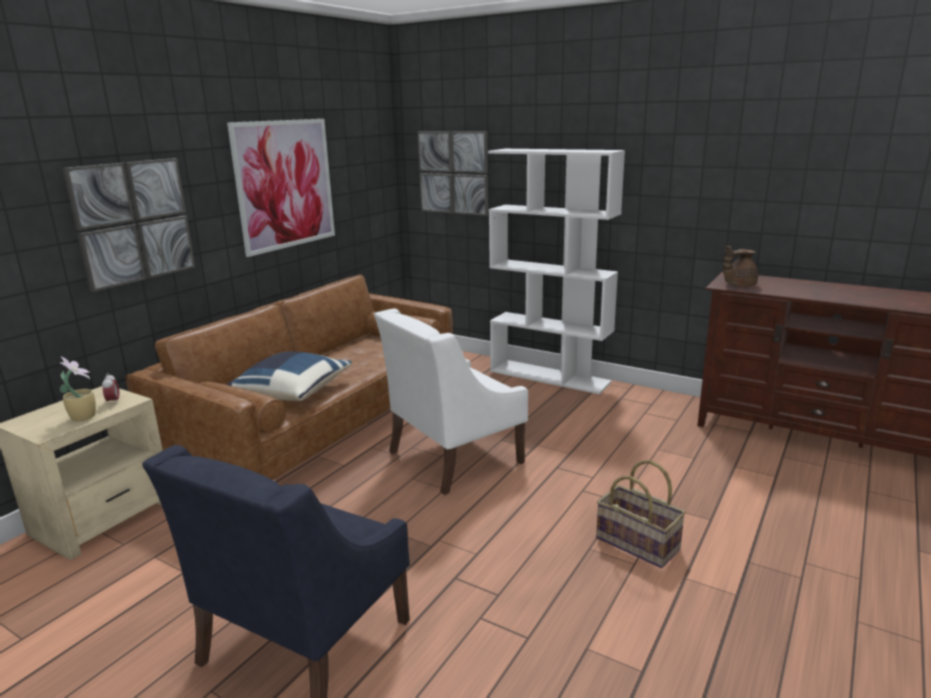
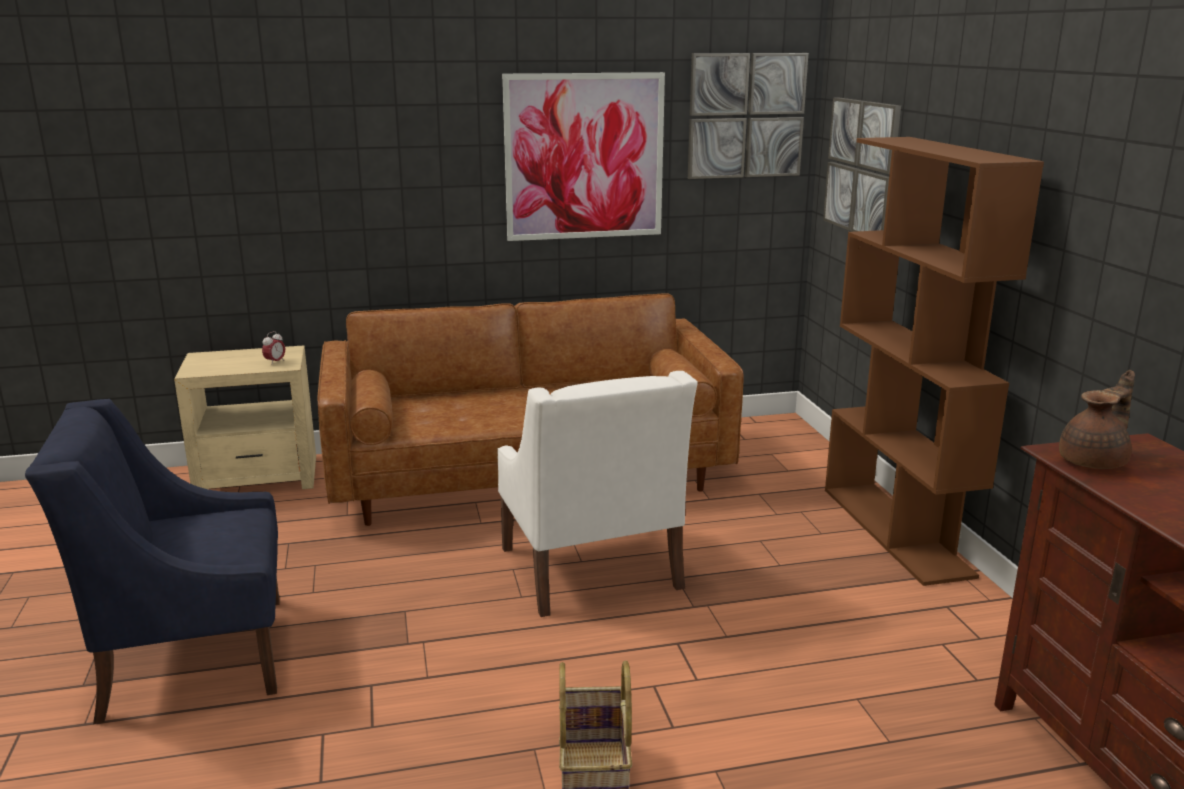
camera: 45 degrees right, 0 degrees up
potted plant [59,357,96,421] -> none
picture [62,158,195,292] -> picture moved to [688,53,809,179]
blue pillow [227,351,352,401] -> none
white armchair [374,308,528,495] -> white armchair turned 120 degrees counterclockwise [498,371,698,617]
white bookcase [488,149,625,394] -> brown bookcase [825,137,1044,586]
brown teapot [723,245,758,287] -> brown teapot turned 120 degrees clockwise [1059,370,1135,469]

